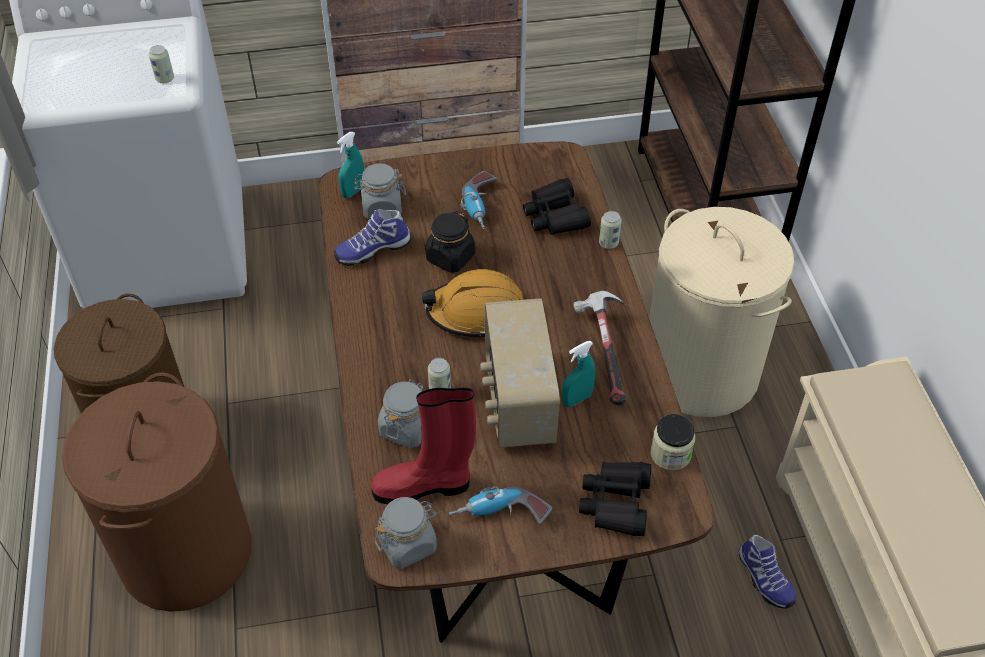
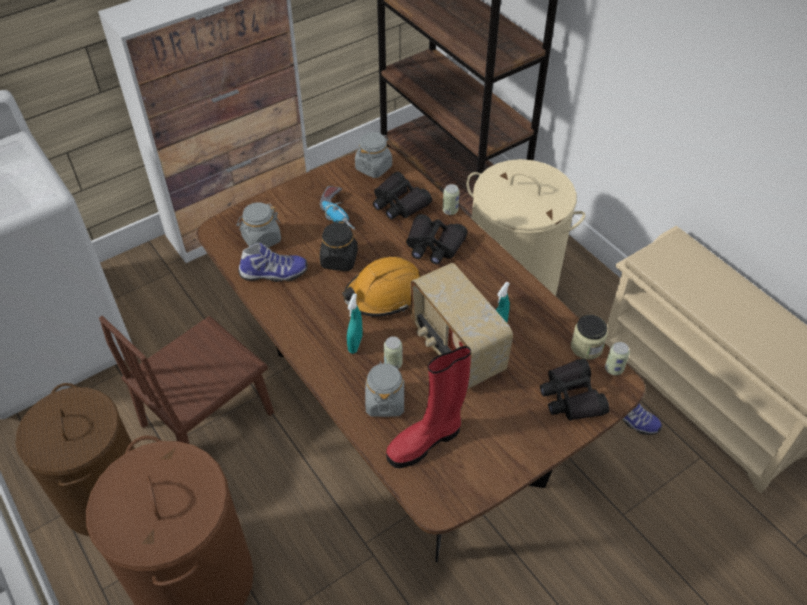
camera: 25 degrees left, 0 degrees up
can [149,45,174,83] -> can moved to [605,342,630,375]
shoe [334,209,411,266] -> shoe turned 135 degrees counterclockwise [238,242,308,282]
turquoise spray bottle [337,132,364,198] -> turquoise spray bottle moved to [347,293,363,354]
grey jar [375,497,437,569] -> grey jar moved to [355,132,392,178]
power drill [449,486,552,525] -> none
hammer [573,291,627,405] -> none
none -> brown chair [99,316,274,444]
none -> black binoculars [406,214,467,264]

